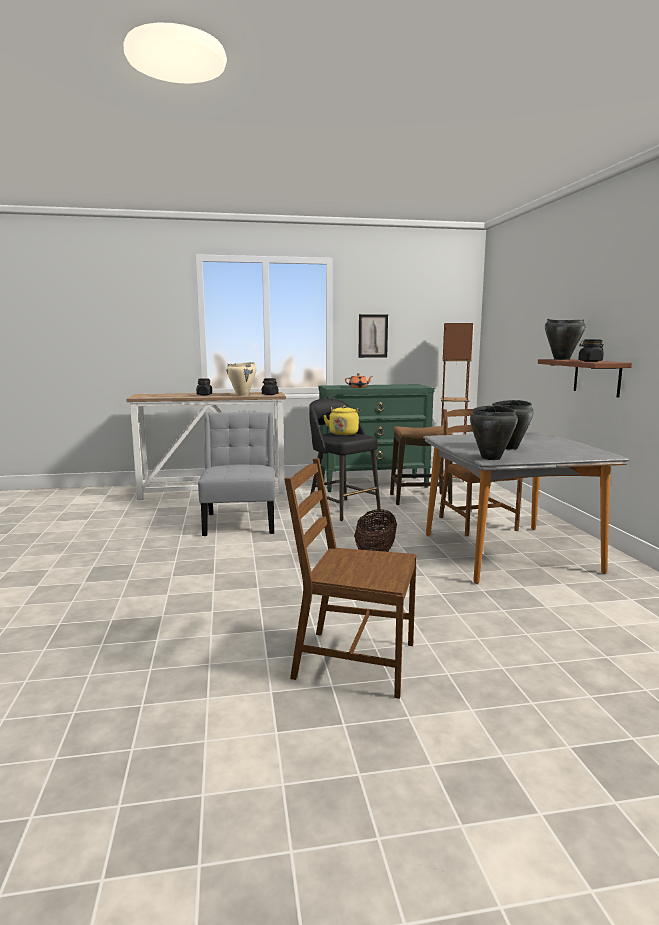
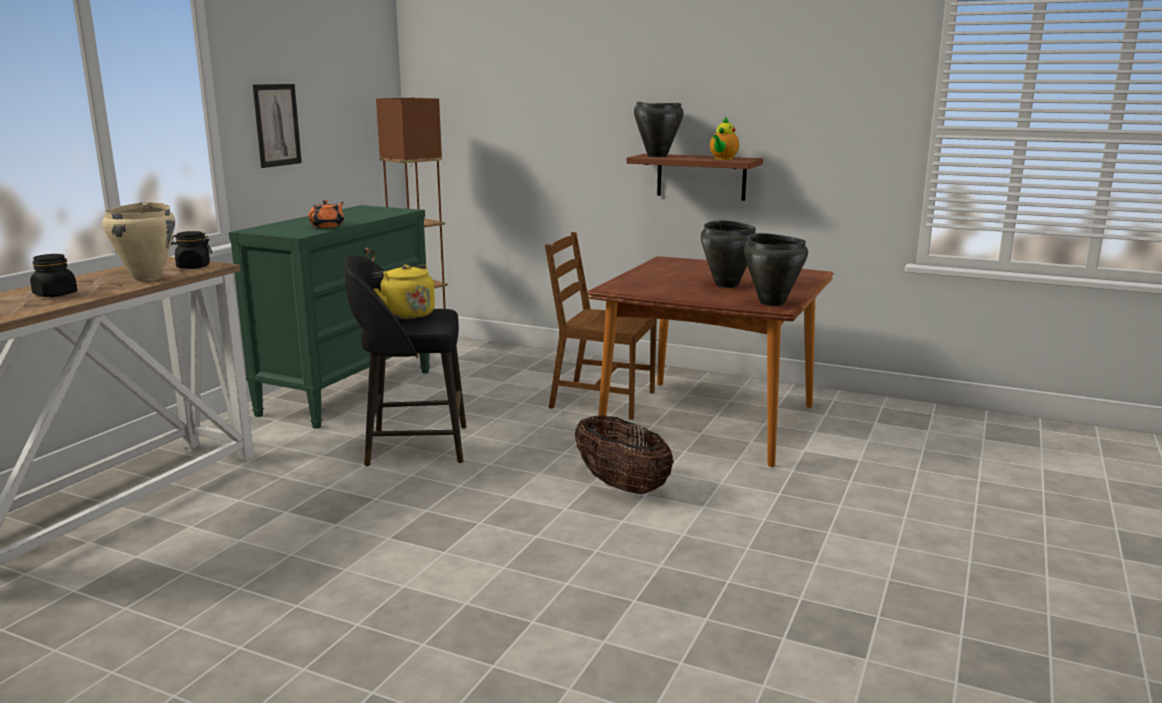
camera: 55 degrees left, 5 degrees up
grey chair [198,412,275,536] -> none
brown chair [284,458,417,699] -> none
stool [390,426,453,505] -> none
grey dining table [423,432,630,584] -> brown dining table [587,256,834,467]
black jar [578,339,604,362] -> teapot [710,116,739,160]

